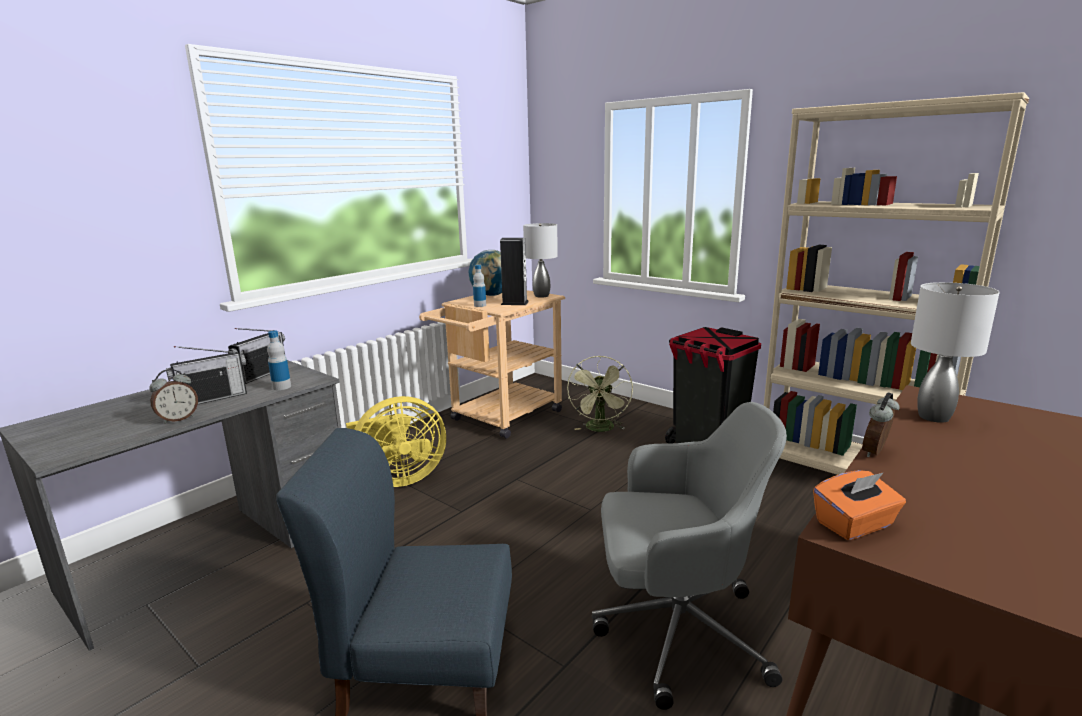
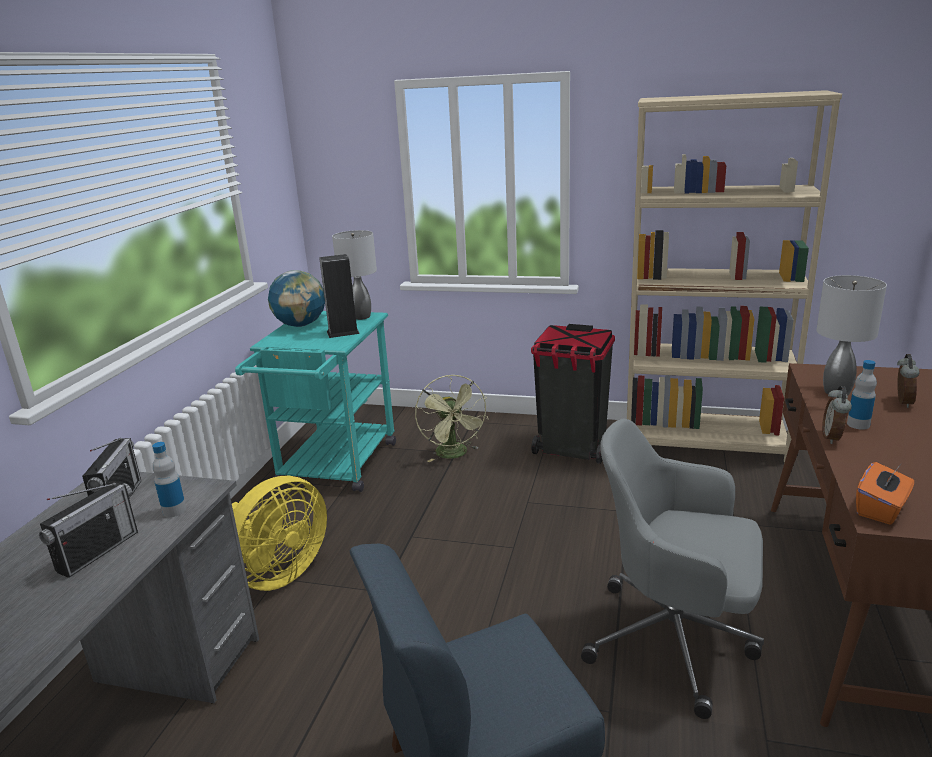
camera: 25 degrees left, 5 degrees up
alarm clock [149,369,198,424] -> alarm clock moved to [897,354,920,408]
beige cart [419,290,565,439] -> turquoise cart [235,311,396,492]
bottle [473,265,486,307] -> bottle moved to [847,360,877,430]
grey office chair [592,402,787,710] -> grey office chair turned 135 degrees counterclockwise [581,419,764,719]

